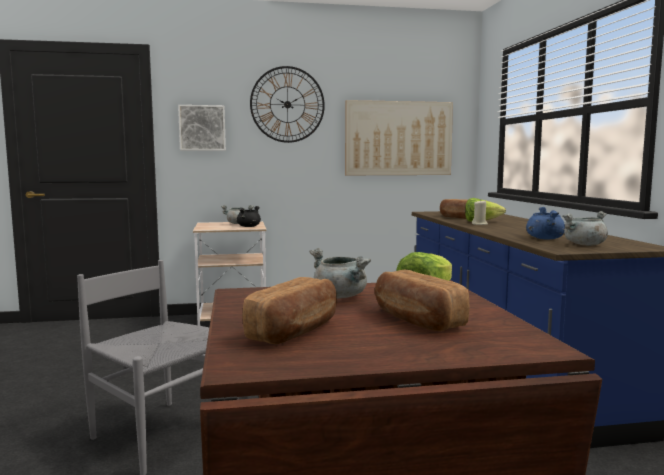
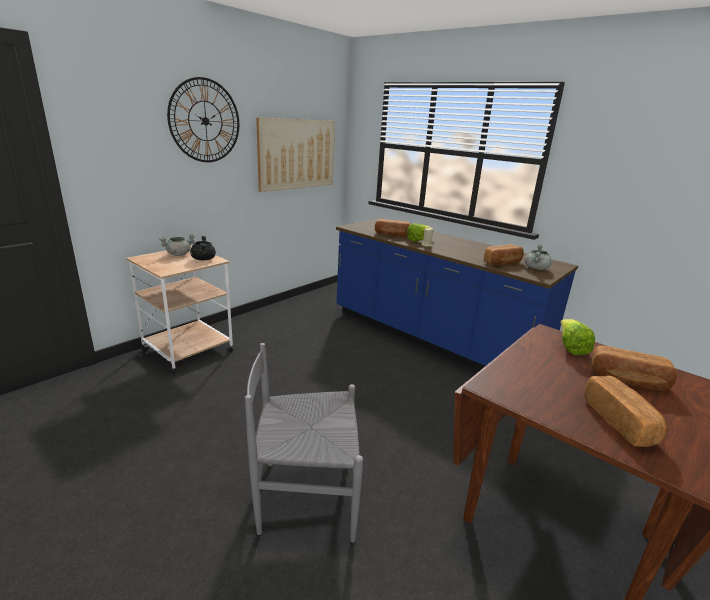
camera: 40 degrees left, 15 degrees up
picture [178,105,226,151] -> none
grey cooking pot [309,248,371,299] -> none
blue cooking pot [526,207,565,240] -> bread [484,244,524,266]

